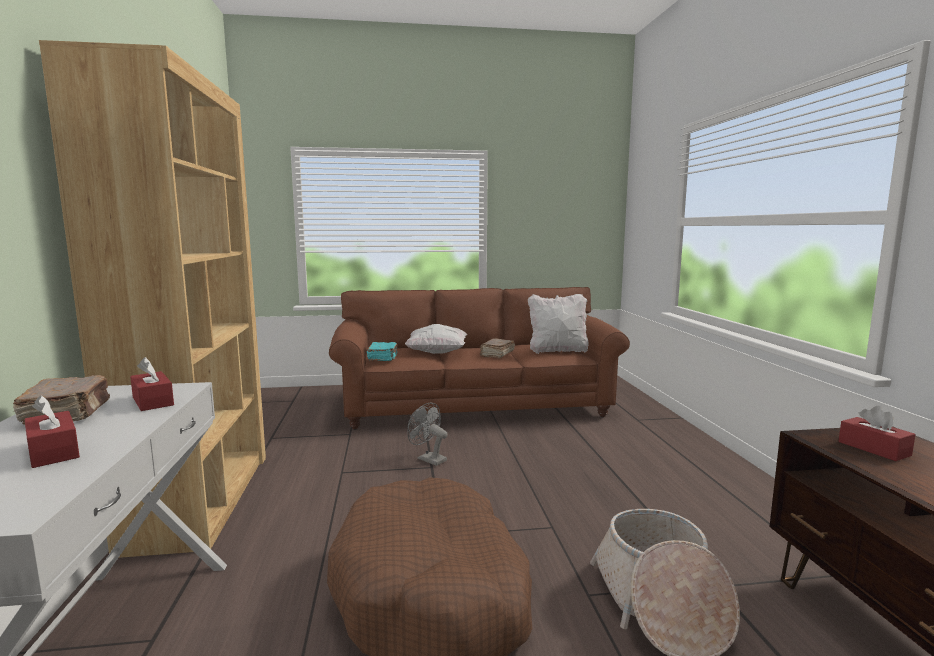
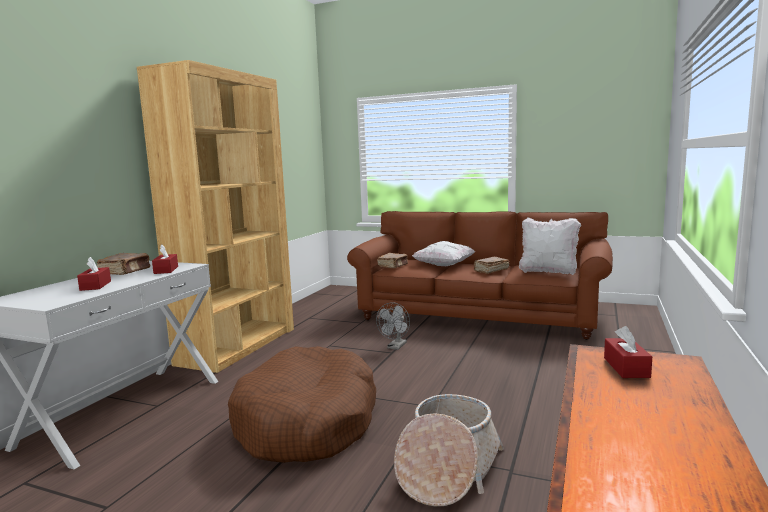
camera: 30 degrees right, 0 degrees up
turquoise book [367,342,398,361] -> brown book [377,253,408,268]
grey fan [408,403,448,466] -> grey fan turned 135 degrees counterclockwise [376,302,410,350]

